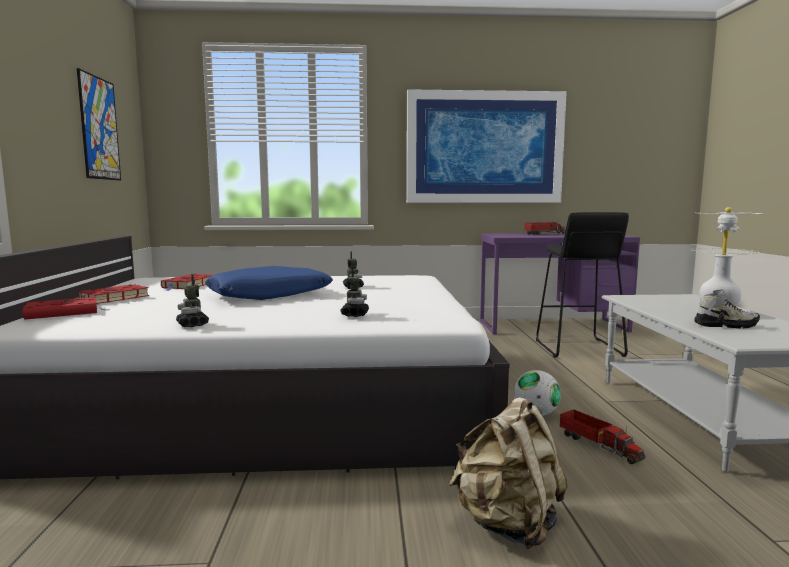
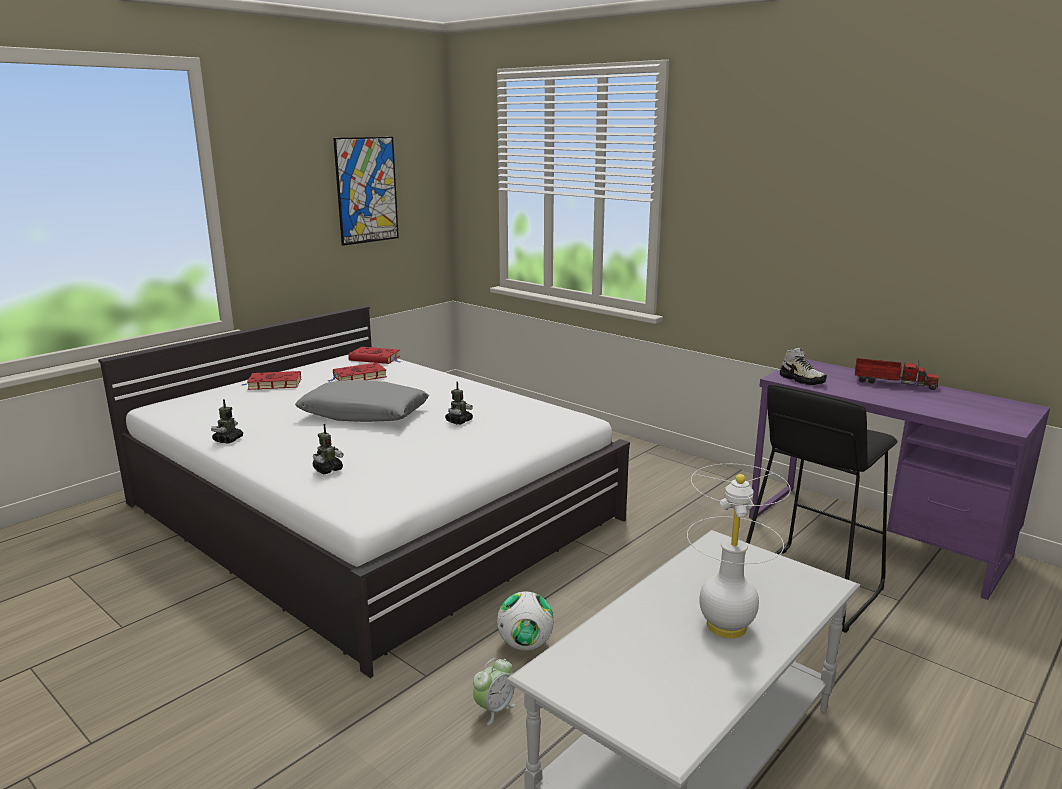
camera: 45 degrees right, 10 degrees up
red book [22,297,110,320] -> red book moved to [348,347,402,364]
blue pillow [205,266,333,300] -> grey pillow [295,380,429,422]
picture [407,89,567,203] -> none
beige backpack [449,397,568,549] -> none
toy truck [560,409,645,464] -> alarm clock [473,658,516,725]
shoe [694,289,760,329] -> shoe moved to [780,347,827,385]

